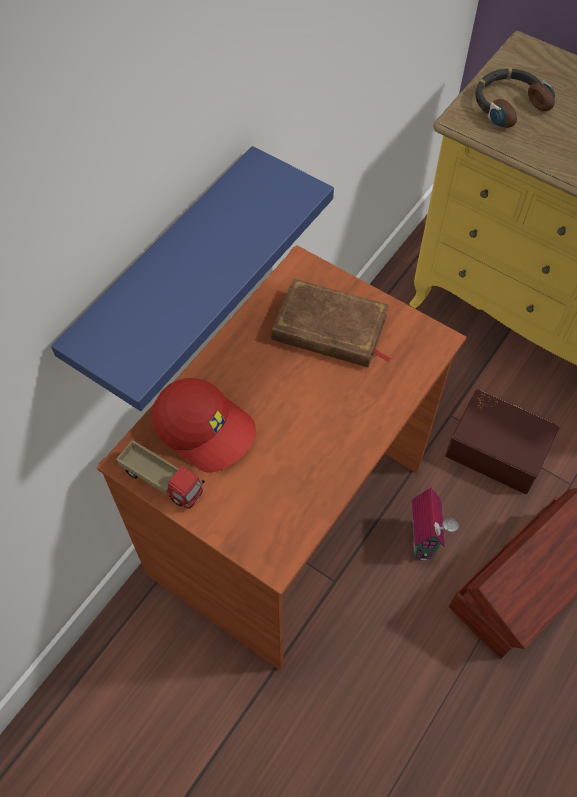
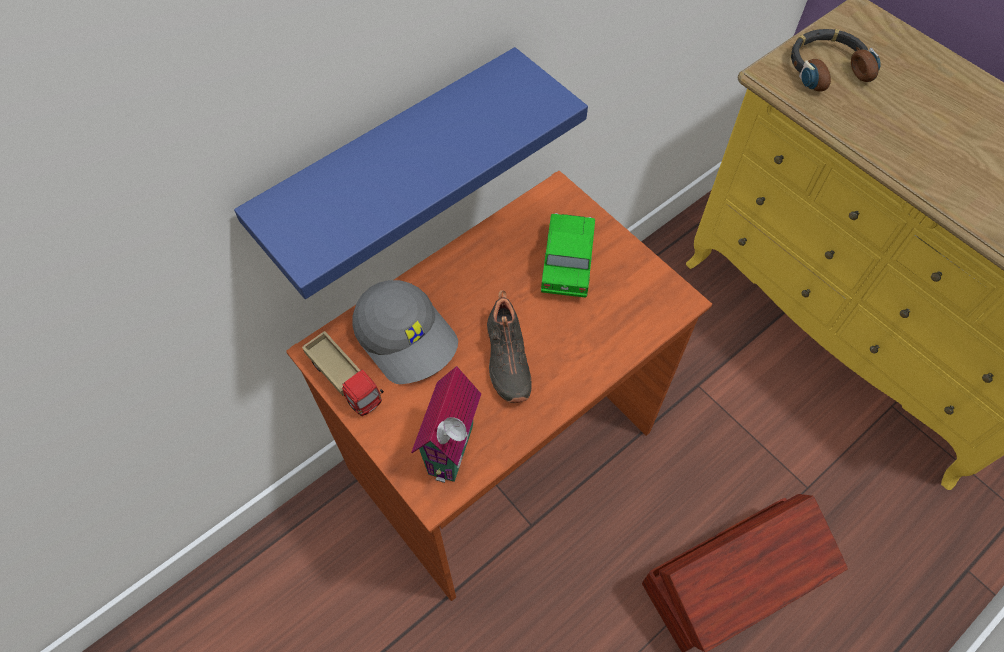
camera: 15 degrees right, 0 degrees up
red cap [152,378,256,473] -> grey cap [352,280,458,384]
brown book [271,279,392,367] -> toy car [541,213,595,298]
toy house [412,487,459,561] -> toy house moved to [411,366,481,483]
brown storage box [445,389,559,494] -> none
none -> black shoe [487,290,532,403]

